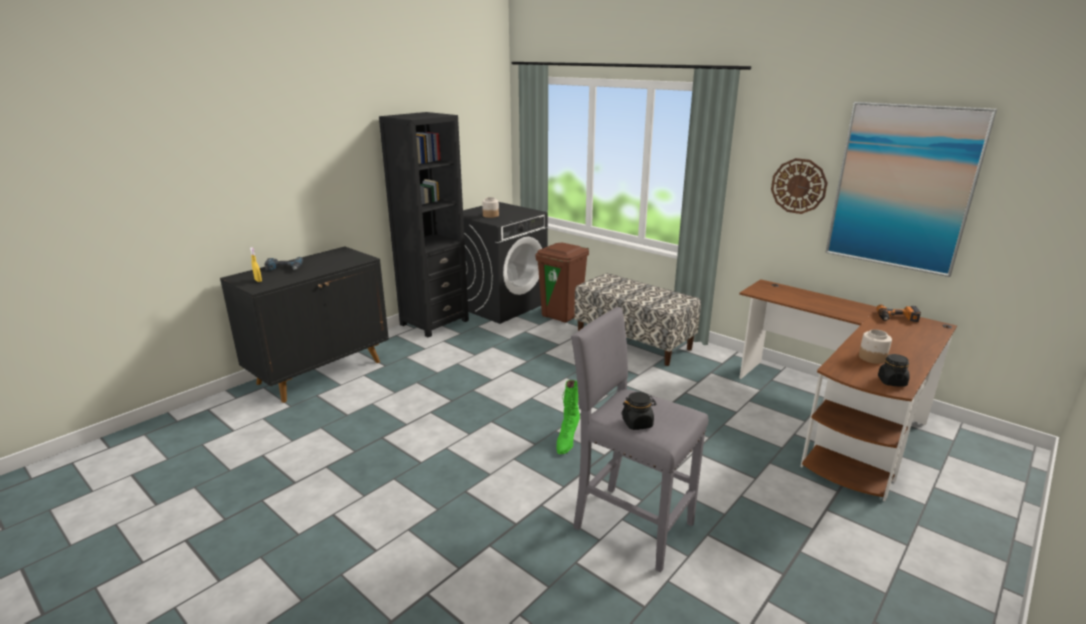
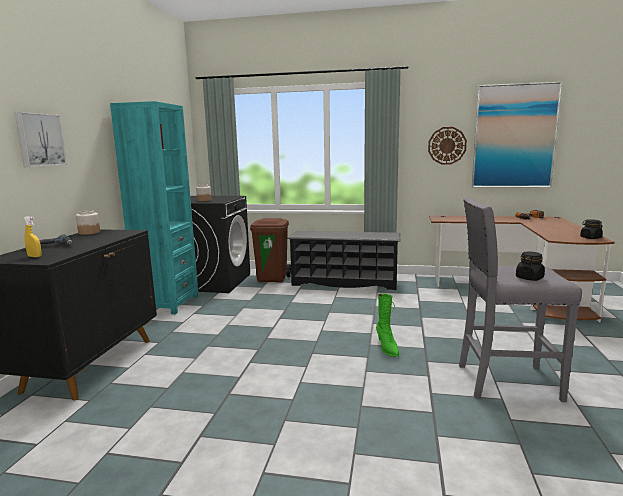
camera: 30 degrees left, 10 degrees down
black bookcase [379,112,469,337] -> turquoise bookcase [110,101,199,314]
bench [574,273,701,366] -> black shoe rack [287,231,400,290]
jar [859,329,892,364] -> jar moved to [76,210,100,235]
none -> picture [15,112,67,167]

